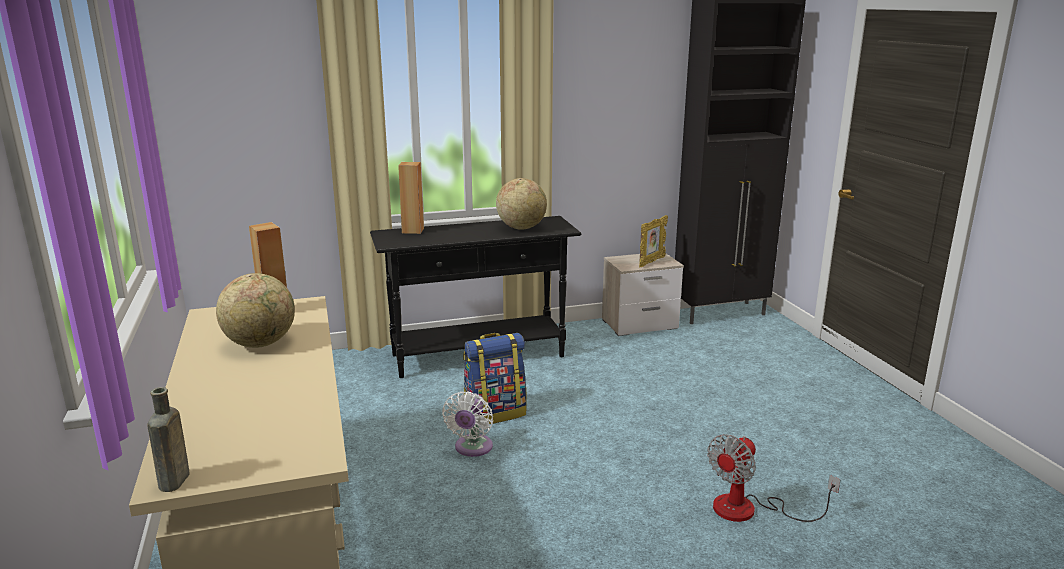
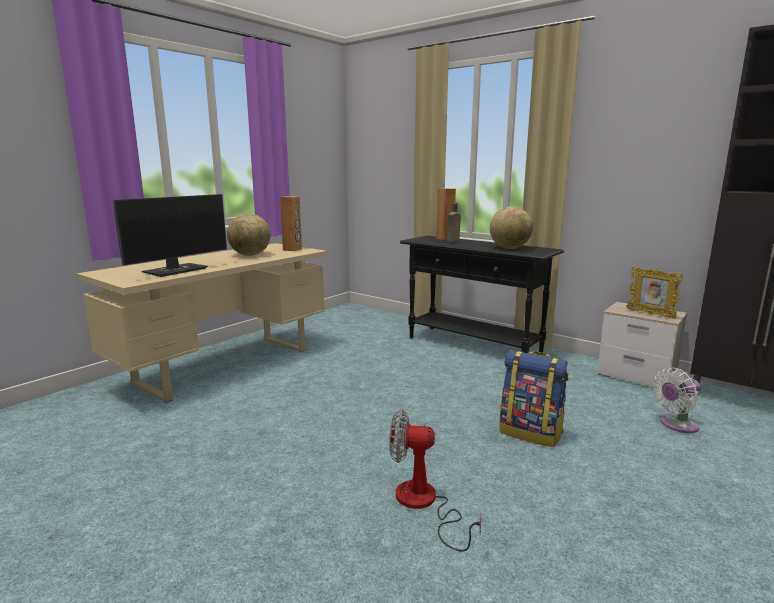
camera: 55 degrees right, 5 degrees down
brown bottle [147,387,190,492] -> brown bottle moved to [447,203,461,243]
white fan [442,391,493,457] -> white fan moved to [653,367,701,433]
backpack [463,333,527,424] -> backpack moved to [499,350,568,447]
picture frame [639,215,668,268] -> picture frame turned 45 degrees clockwise [626,267,683,319]
none -> monitor [113,194,227,277]

